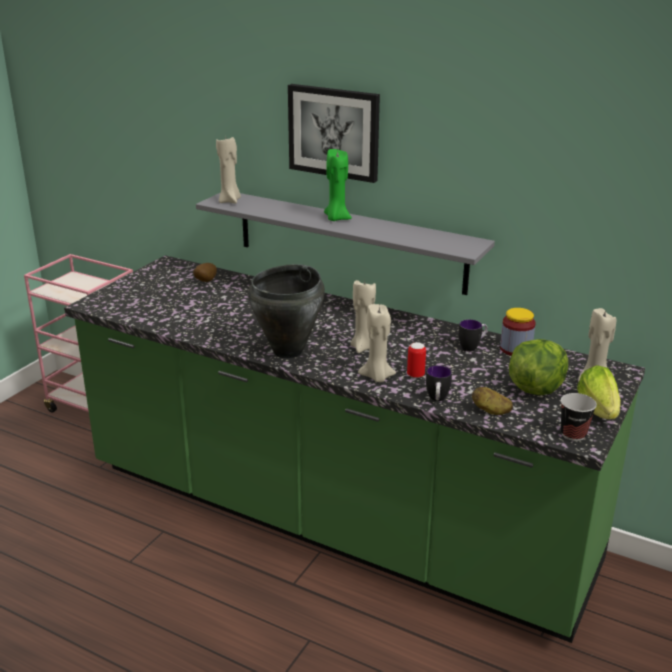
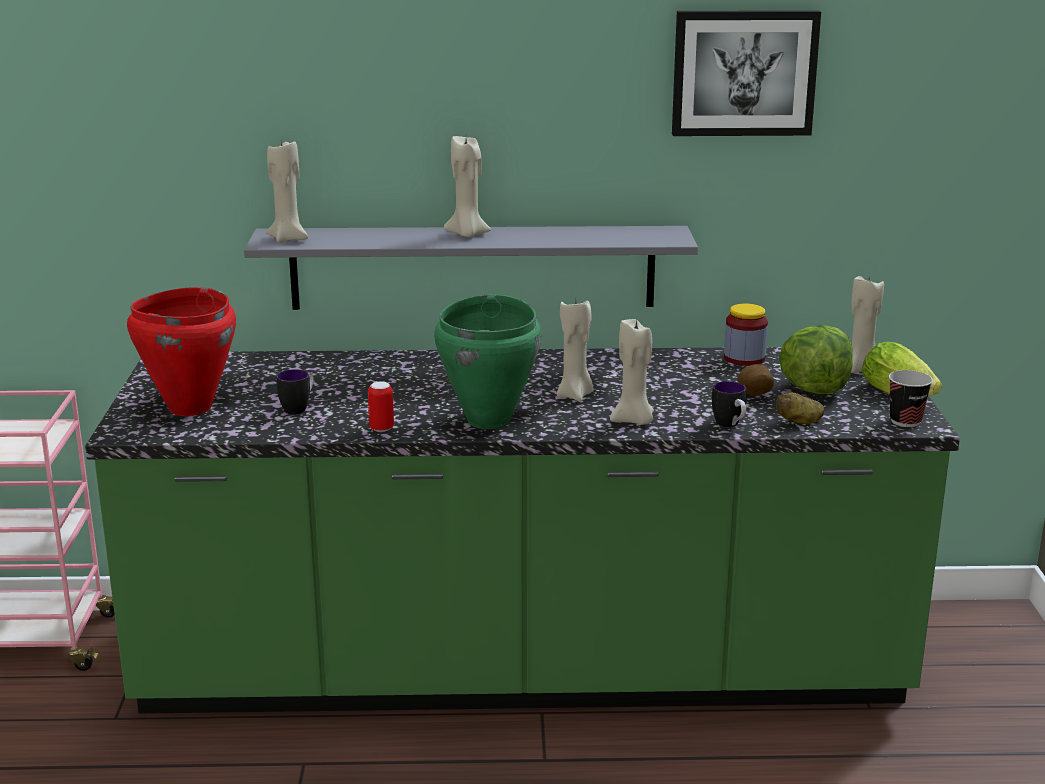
camera: 30 degrees left, 5 degrees down
potato [193,263,217,282] -> potato moved to [738,364,774,396]
black cooking pot [248,264,325,358] -> green cooking pot [434,294,542,429]
picture [288,84,380,183] -> picture moved to [672,10,821,136]
green candle [324,149,352,221] -> beige candle [444,136,491,237]
can [407,342,426,378] -> can moved to [368,381,394,432]
mug [459,320,488,352] -> mug moved to [276,369,314,415]
none -> red cooking pot [127,287,236,416]

